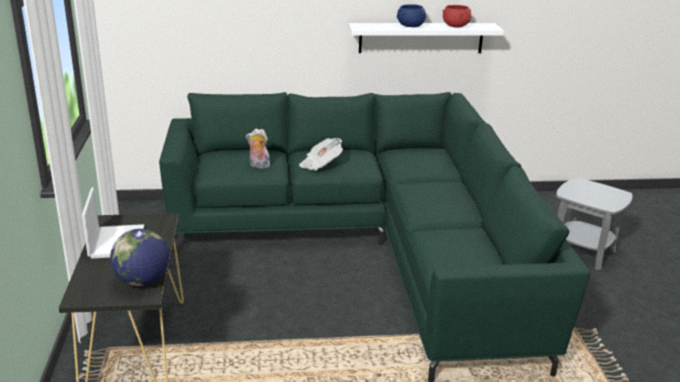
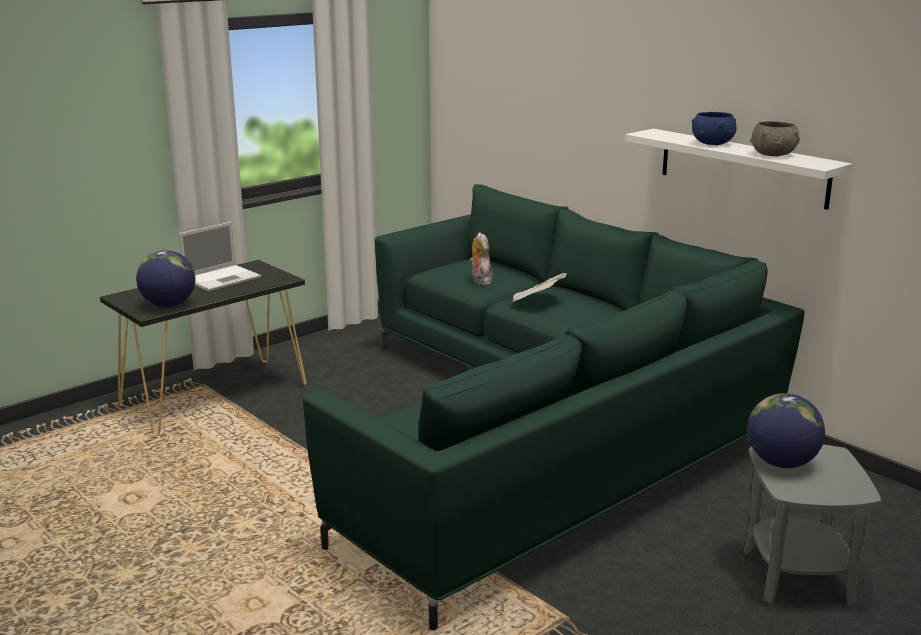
camera: 55 degrees right, 5 degrees down
red bowl [443,5,471,28] -> grey bowl [750,121,800,156]
none -> globe [747,393,825,468]

